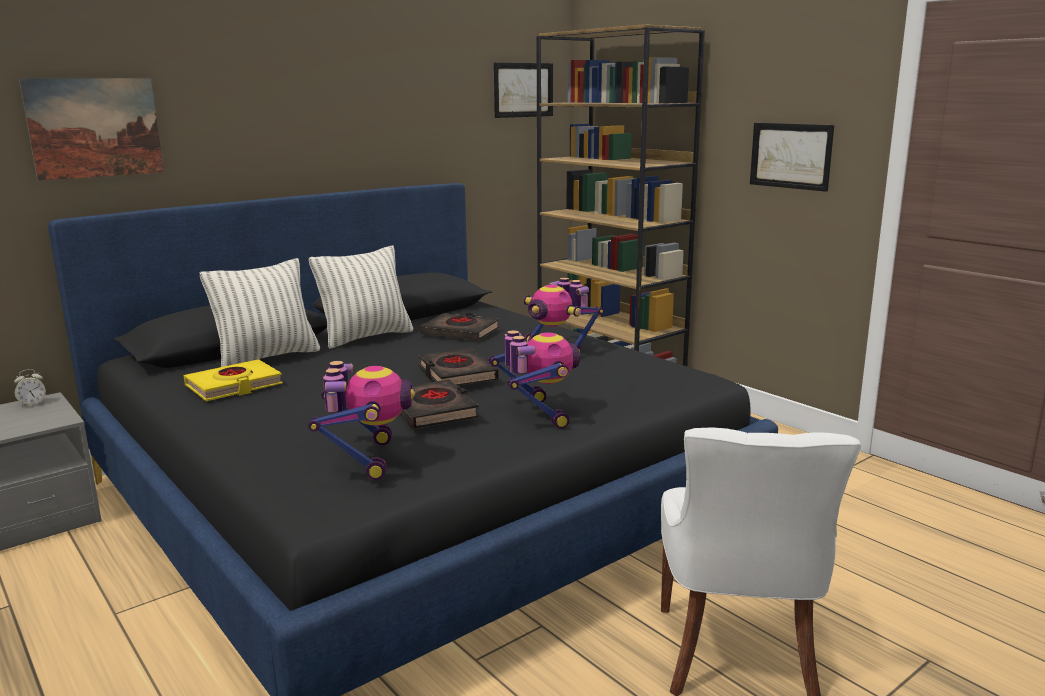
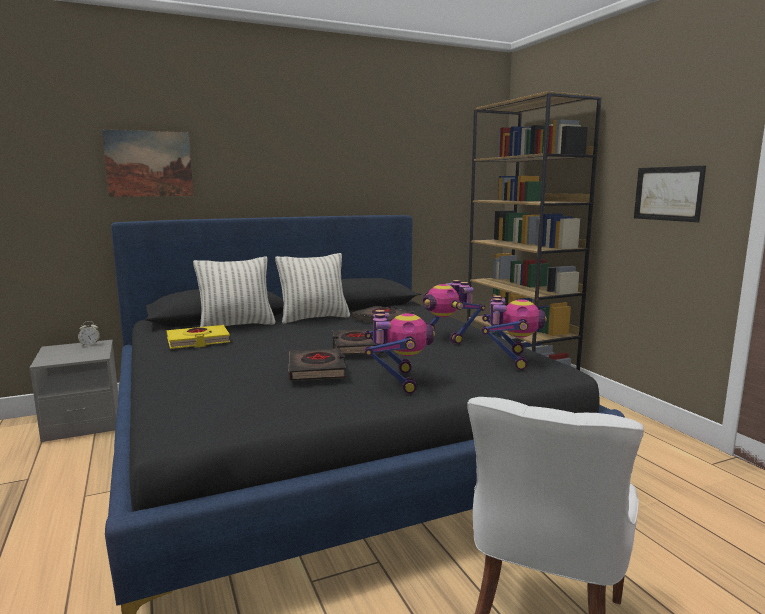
camera: 15 degrees right, 5 degrees down
toy robot [308,361,415,480] -> toy robot moved to [482,295,547,370]
picture [494,63,553,118] -> none

